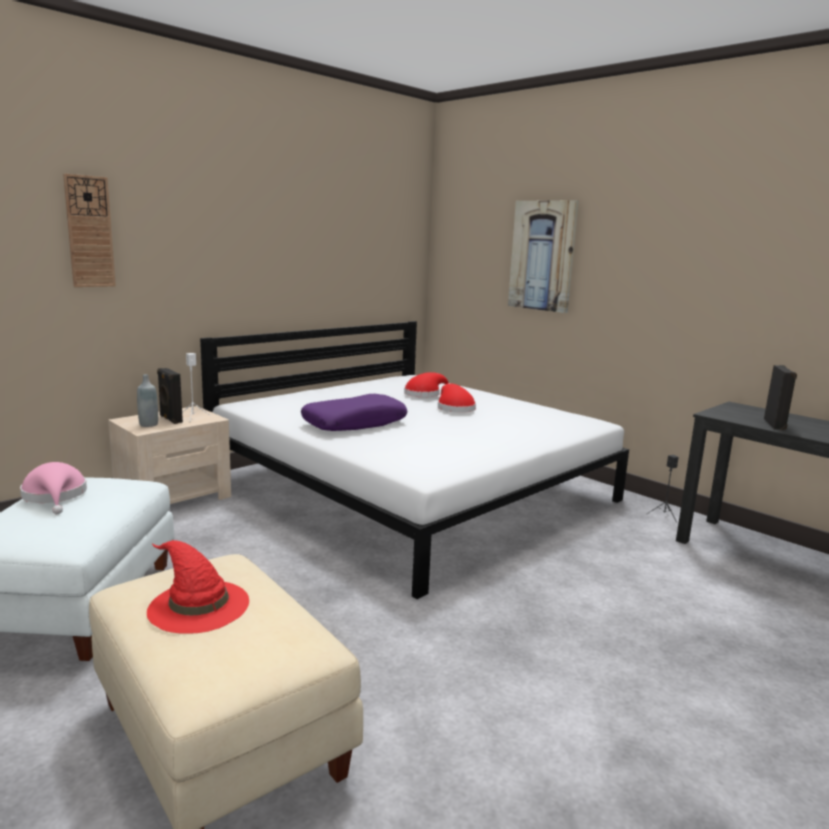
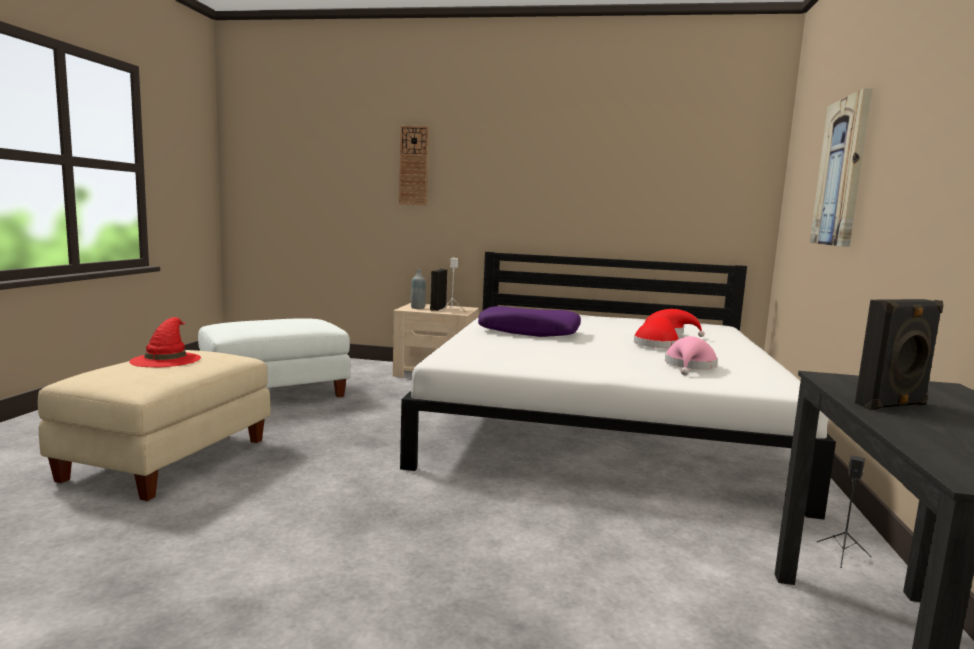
camera: 55 degrees right, 5 degrees down
pink hat [20,462,87,514] -> pink hat moved to [665,336,718,375]

